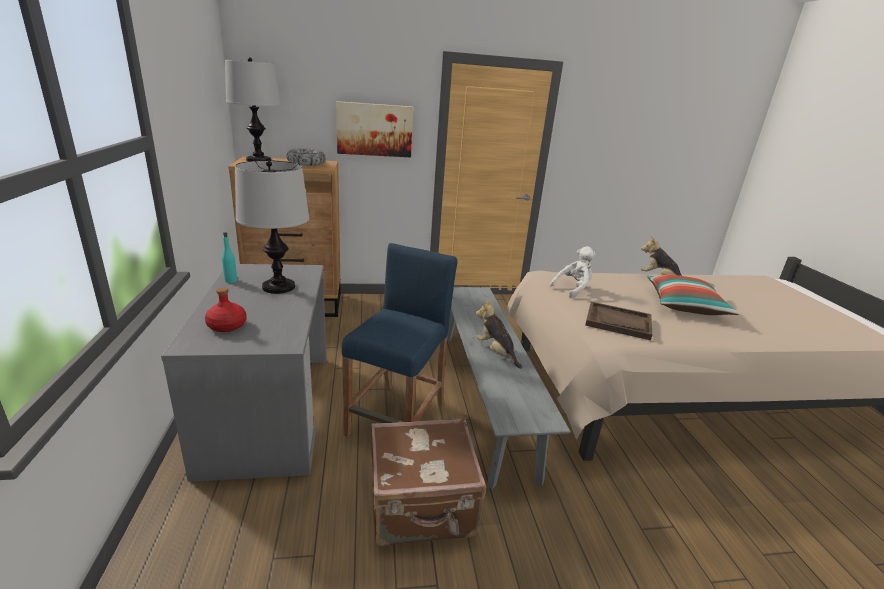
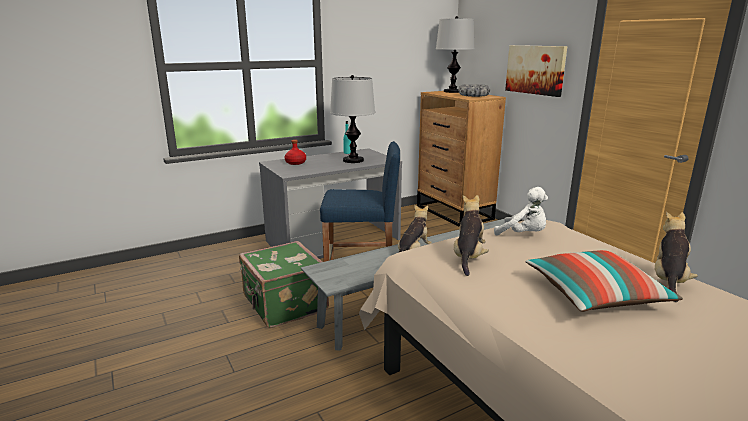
camera: 70 degrees right, 5 degrees down
brown suitcase [371,418,486,547] -> green suitcase [239,241,329,328]
brown tray [585,302,652,340] -> plush toy [454,195,489,276]

